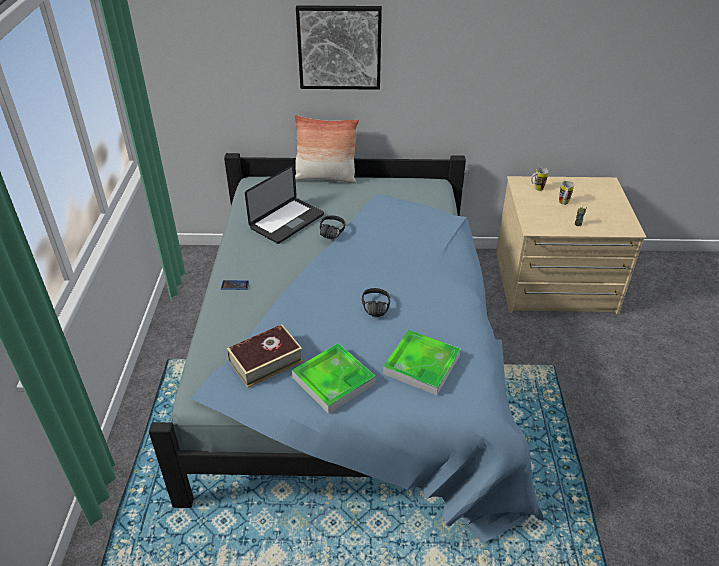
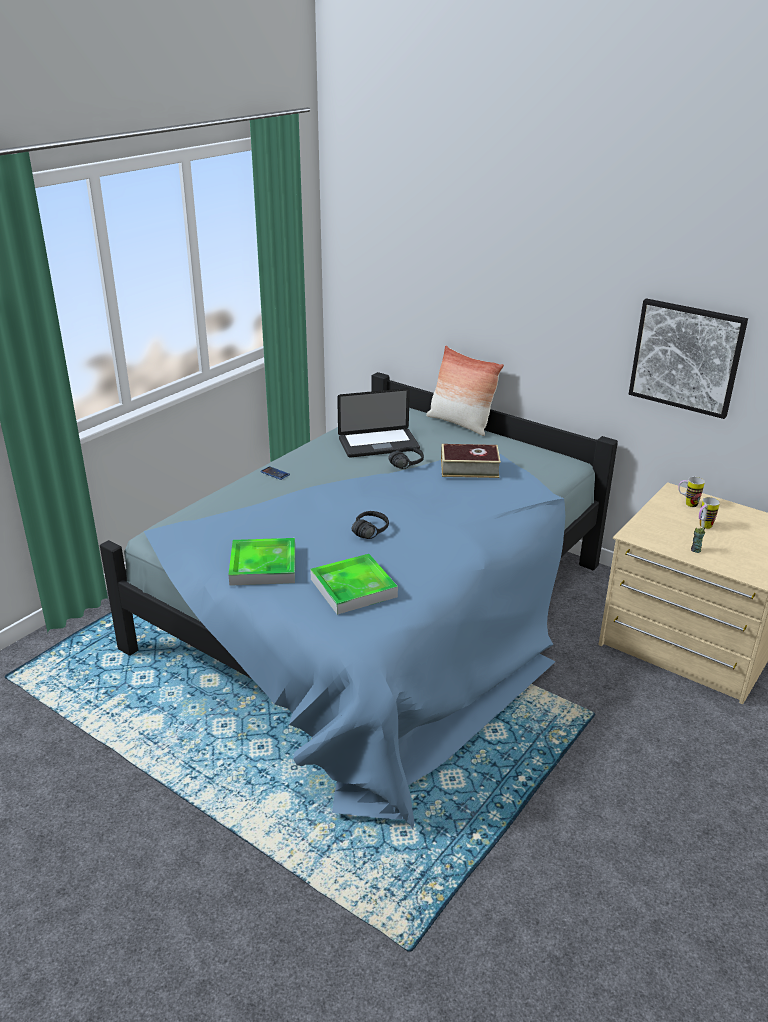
camera: 35 degrees right, 10 degrees down
book [227,324,303,388] -> book moved to [441,444,501,478]
picture [296,5,382,90] -> picture moved to [629,298,748,419]

